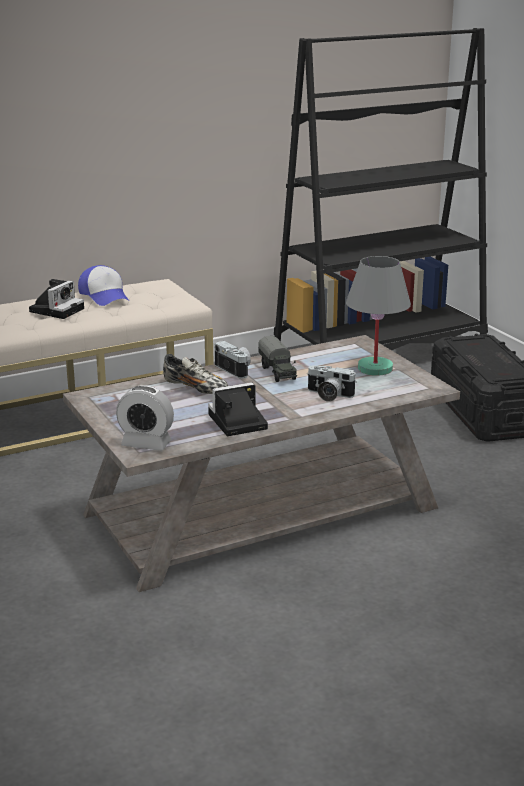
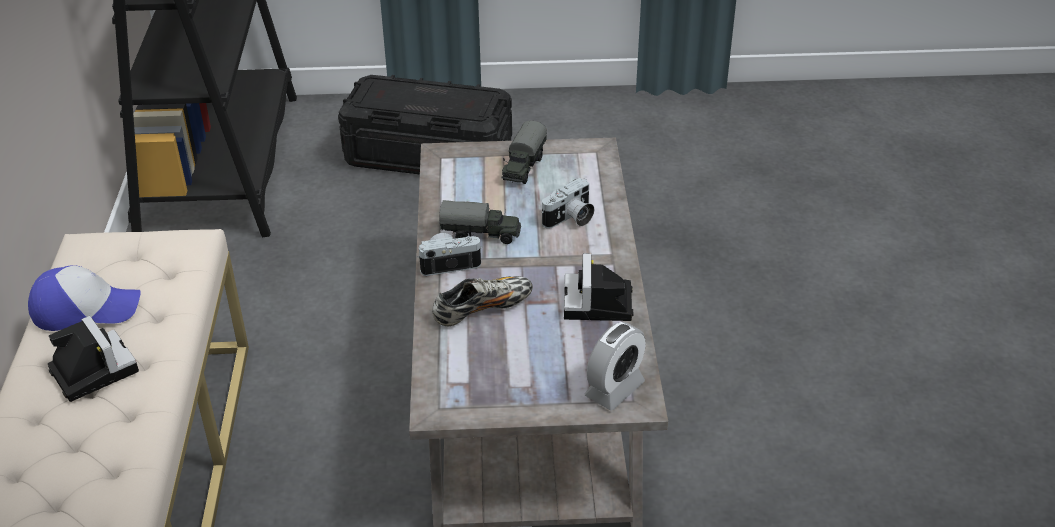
camera: 65 degrees left, 15 degrees up
grey table lamp [346,256,411,376] -> toy truck [501,120,547,184]

